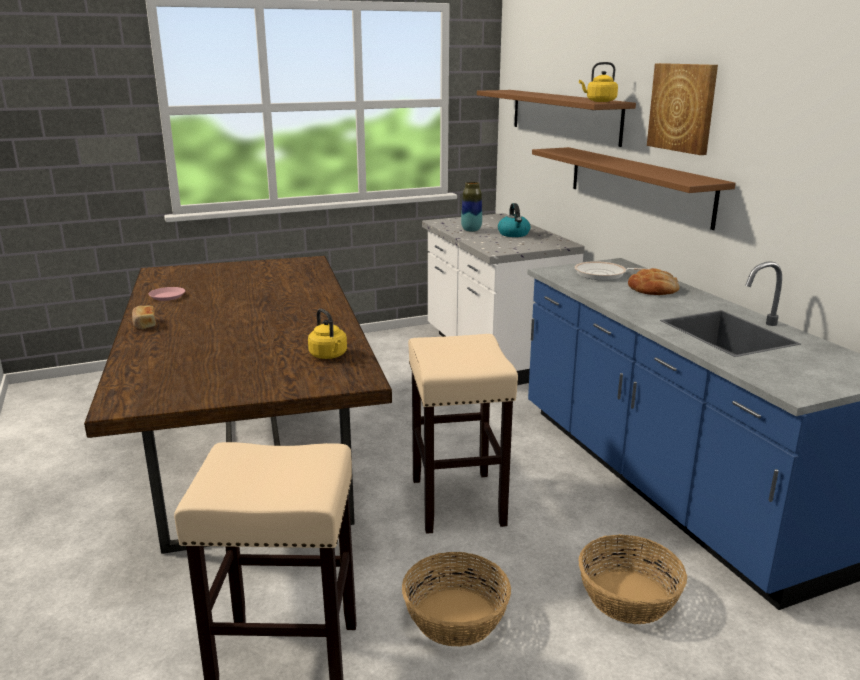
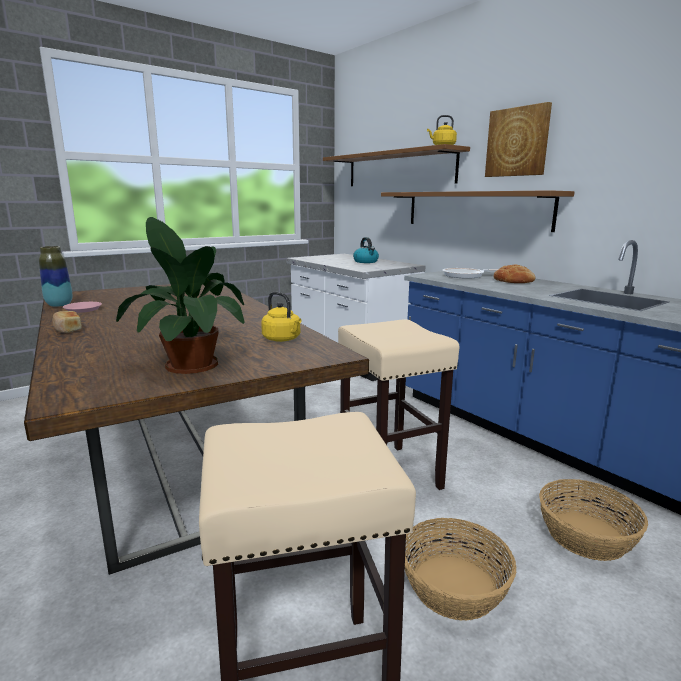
camera: 15 degrees left, 5 degrees down
vase [461,182,482,232] -> vase moved to [39,246,73,307]
none -> potted plant [116,217,244,374]

